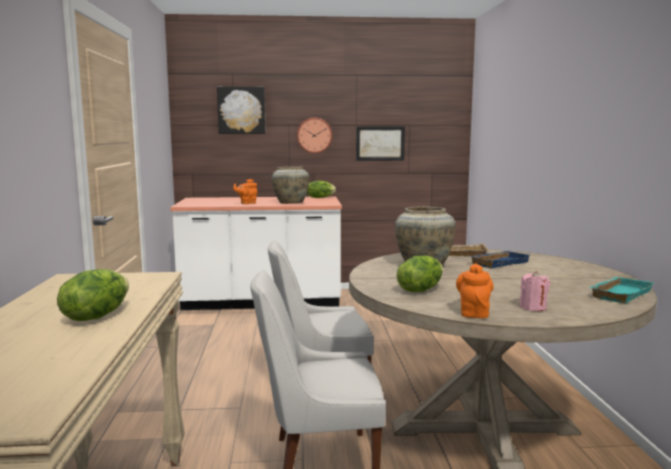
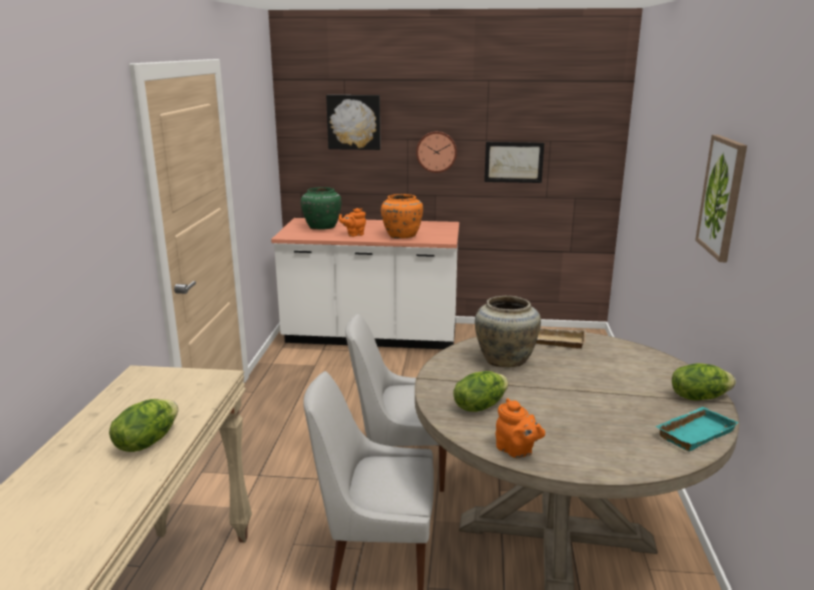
camera: 10 degrees right, 10 degrees up
beige vase [272,166,309,204] -> orange vase [381,194,423,239]
lettuce [307,181,336,198] -> lettuce moved to [672,363,736,401]
orange teapot [456,263,493,318] -> orange teapot turned 120 degrees clockwise [495,398,545,458]
blue tray [470,251,530,268] -> none
pink candle [519,271,550,311] -> none
none -> green vase [301,187,342,230]
none -> picture [695,135,747,262]

